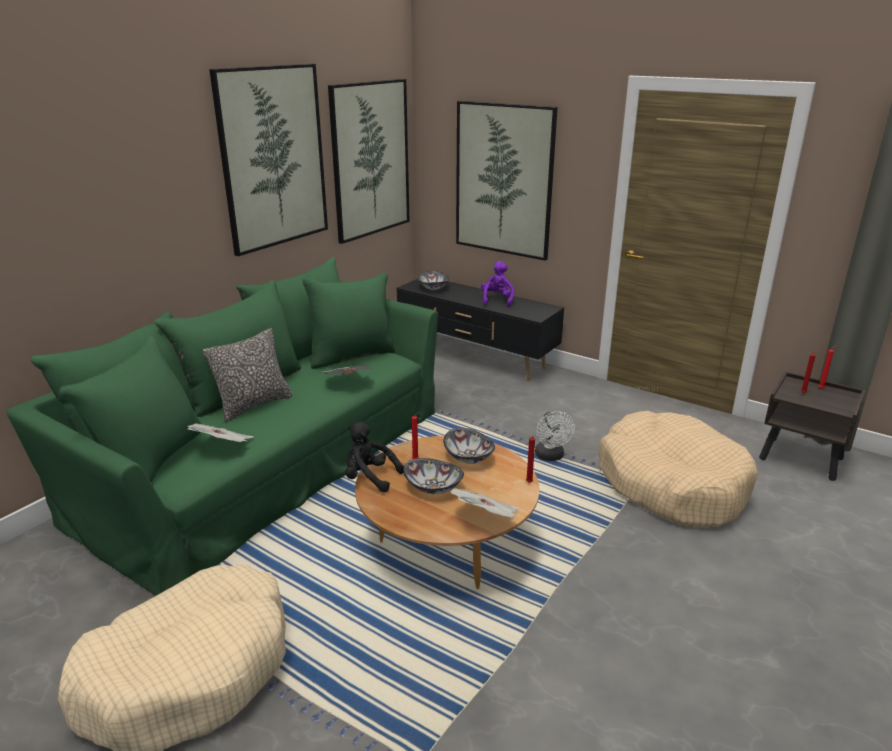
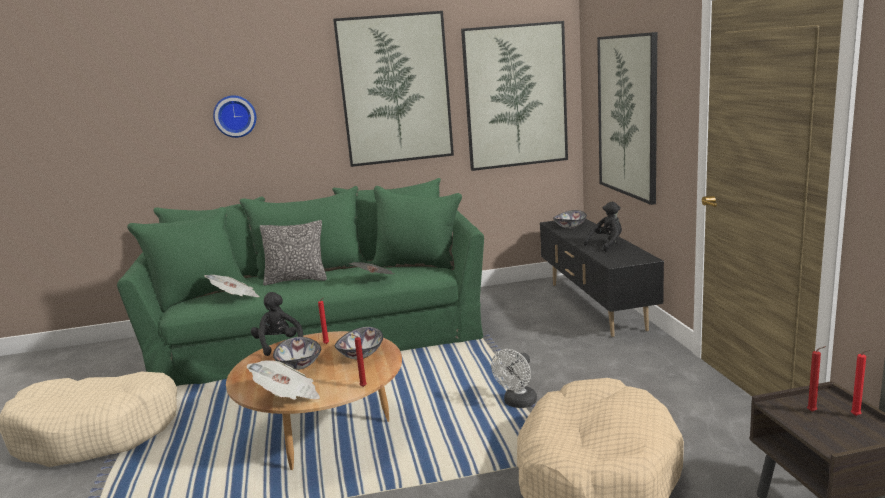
camera: 45 degrees right, 10 degrees down
purple plush toy [481,261,515,307] -> black plush toy [584,202,622,252]
none -> wall clock [213,95,256,138]

